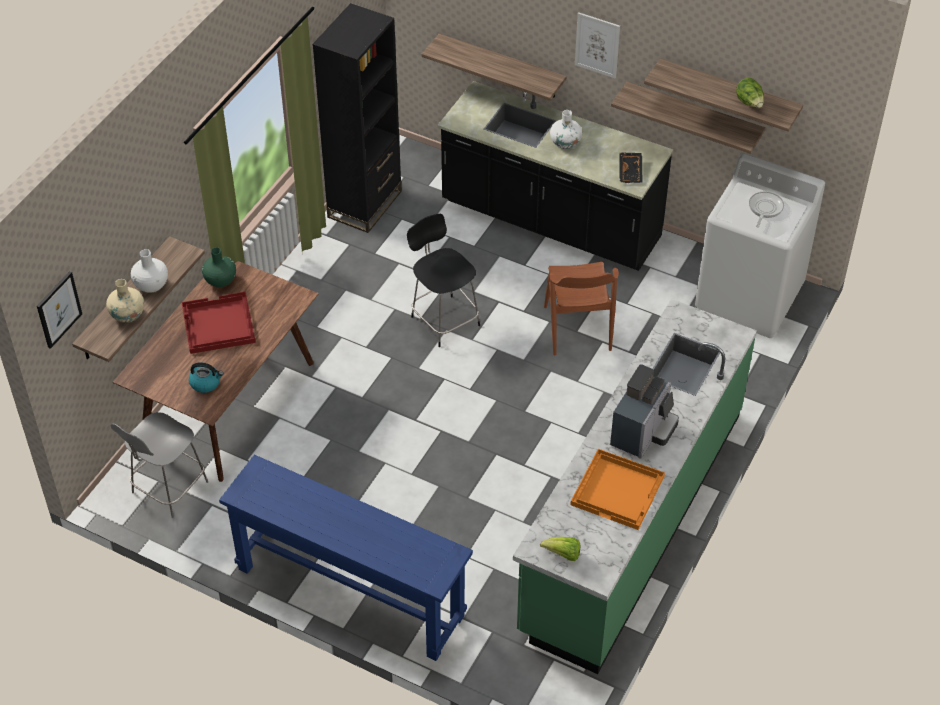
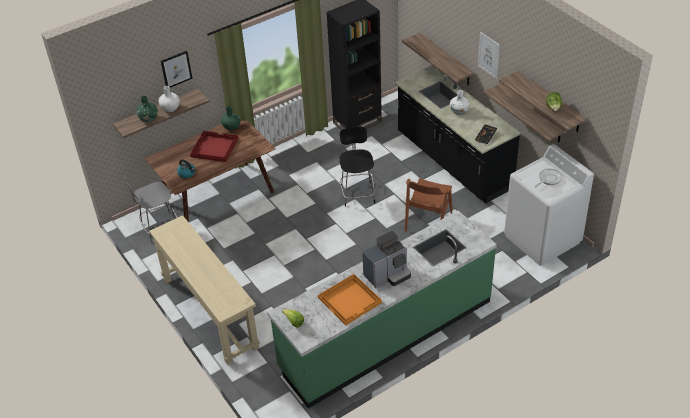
camera: 30 degrees right, 5 degrees down
picture [37,271,82,349] -> picture moved to [161,51,192,88]
beige vase [106,279,144,322] -> green vase [136,96,158,122]
blue console table [219,455,473,661] -> beige console table [149,215,260,365]

